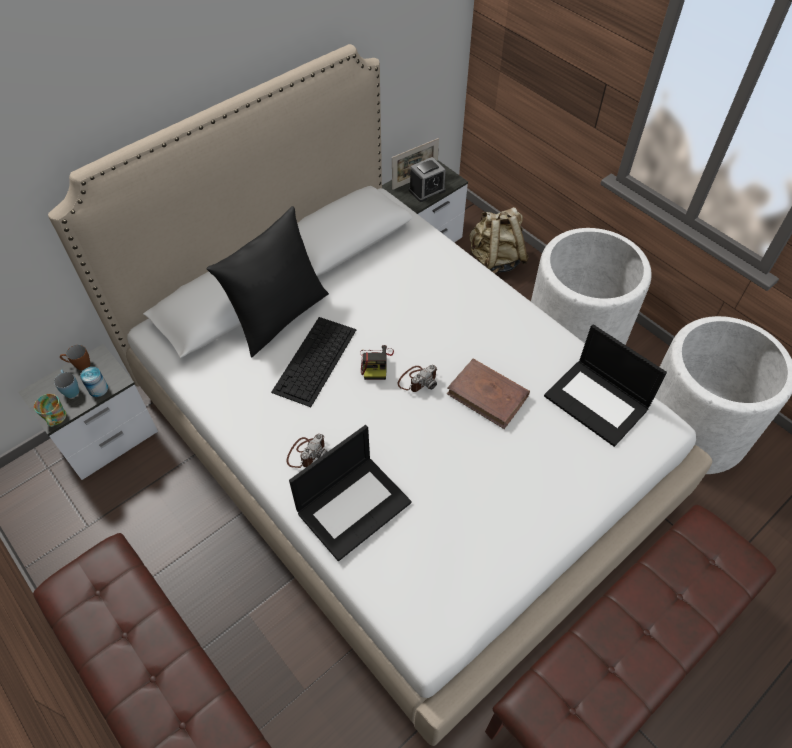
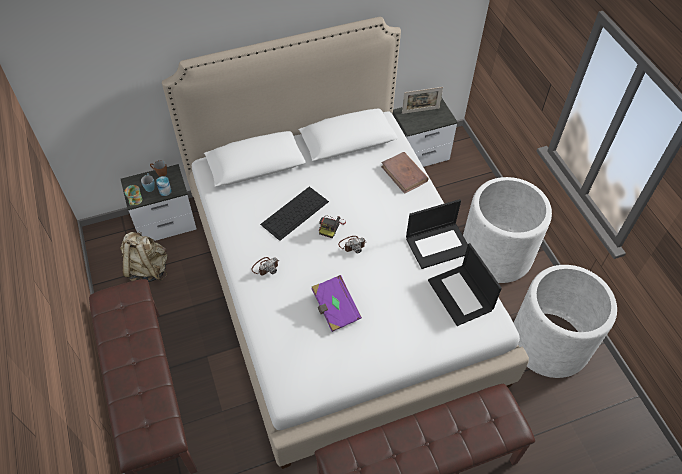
camera: 20 degrees right, 0 degrees up
black pillow [207,206,329,357] -> none
laptop [289,425,412,561] -> laptop moved to [406,199,468,269]
alarm clock [409,157,446,202] -> none
brown book [447,359,530,429] -> brown book moved to [381,152,429,194]
beige backpack [470,207,529,274] -> beige backpack moved to [120,231,168,282]
none -> purple book [312,275,362,332]

